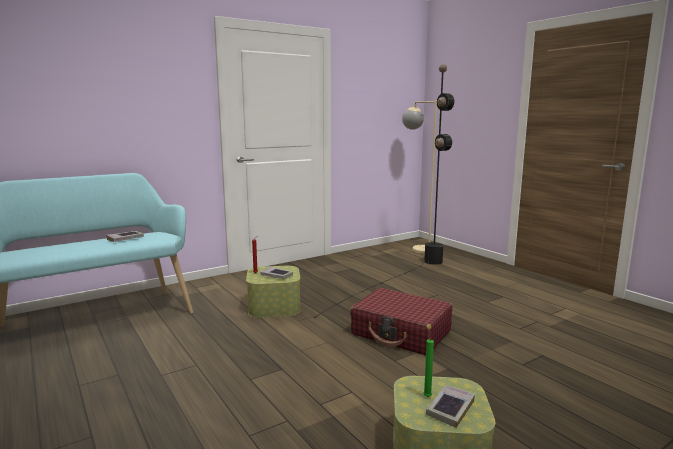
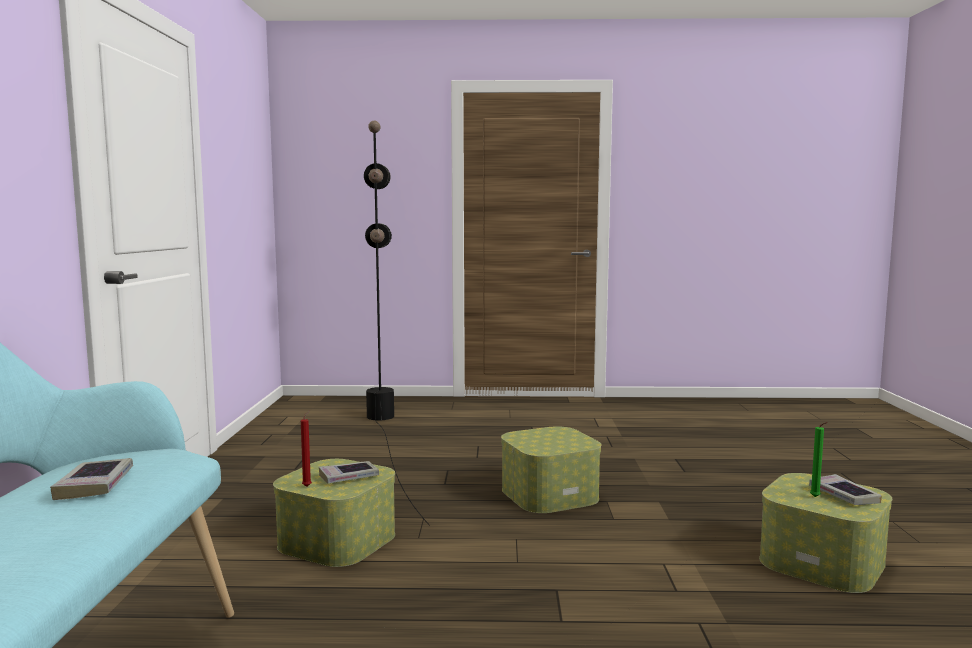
camera: 55 degrees left, 5 degrees down
red suitcase [350,288,452,355] -> storage box [501,426,602,513]
beige floor lamp [402,100,437,254] -> none

